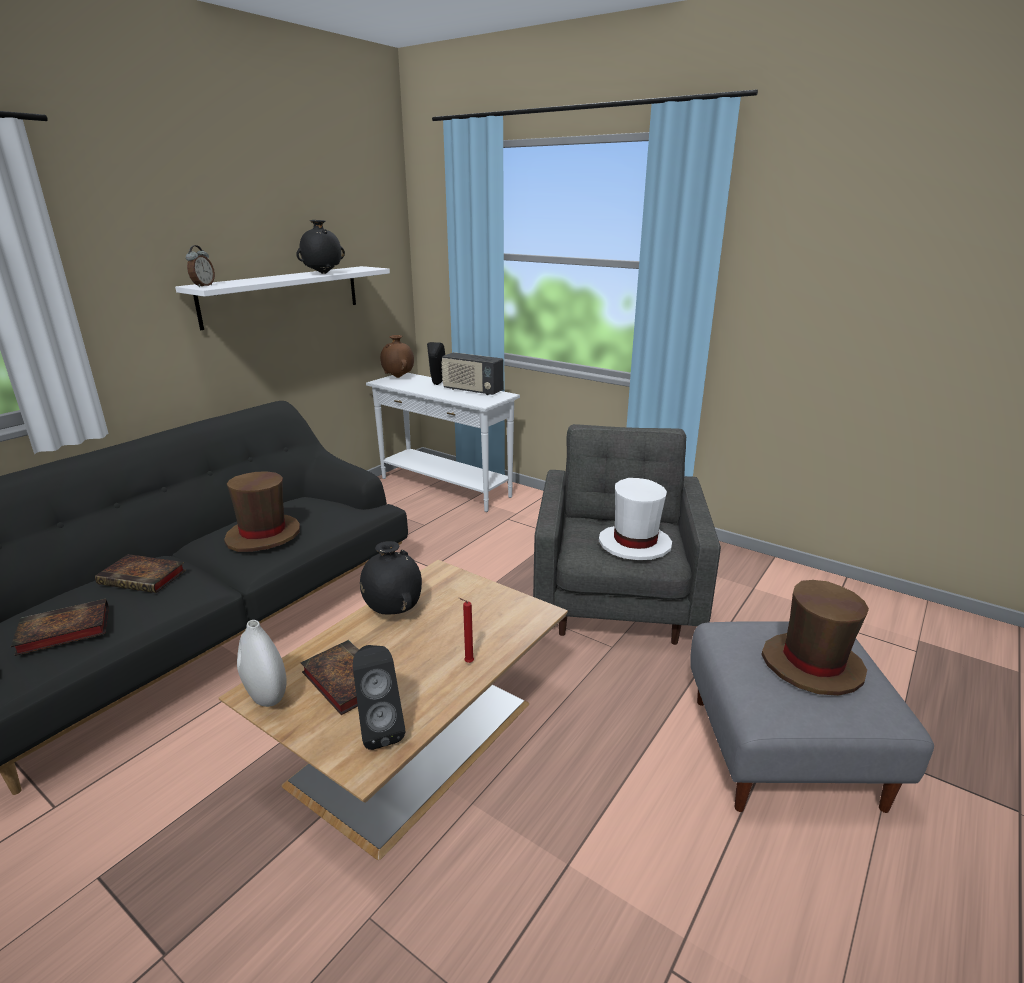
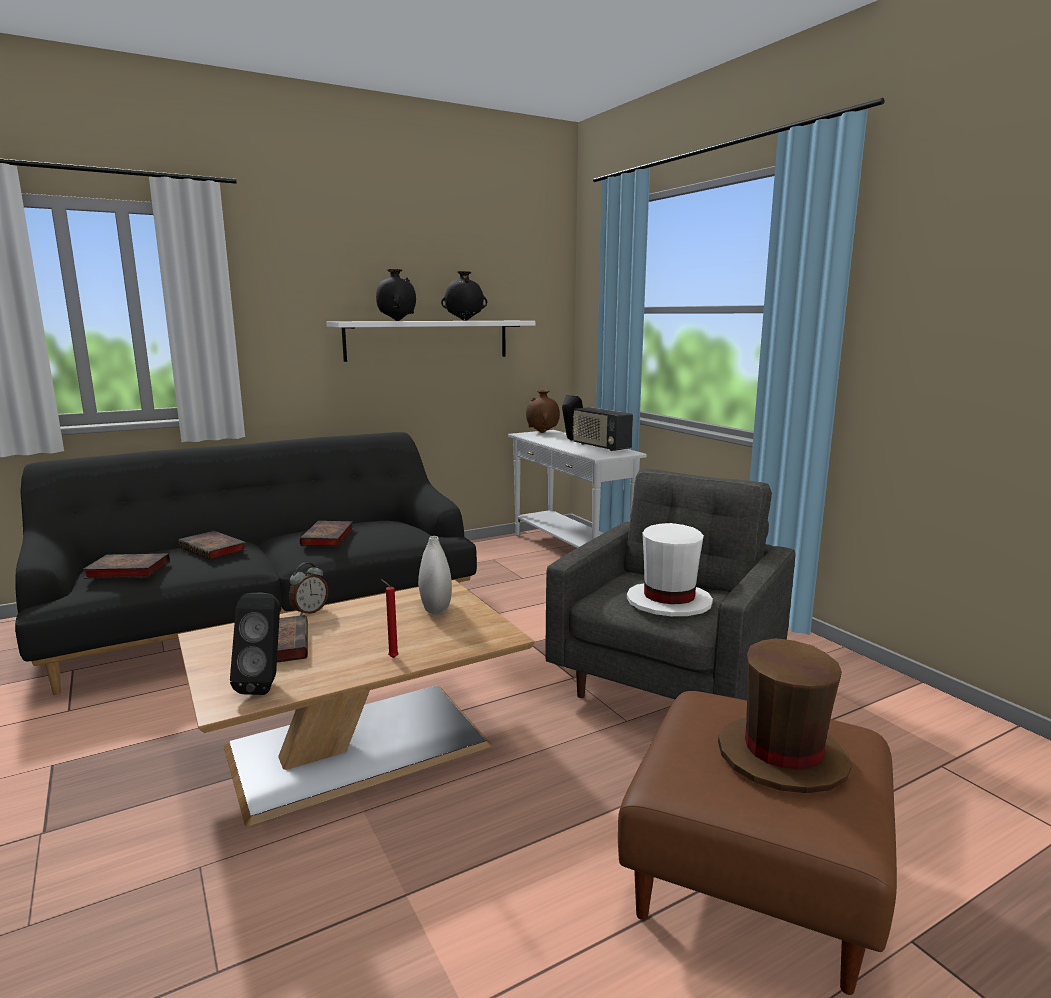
camera: 25 degrees right, 10 degrees down
alarm clock [186,245,215,287] -> alarm clock moved to [289,562,328,616]
brown hat [224,471,300,552] -> book [300,521,353,547]
white vase [237,620,287,707] -> white vase moved to [418,536,452,614]
black vase [360,541,422,614] -> black vase moved to [376,269,416,321]
grey ottoman [690,621,934,813] -> brown ottoman [618,691,897,995]

